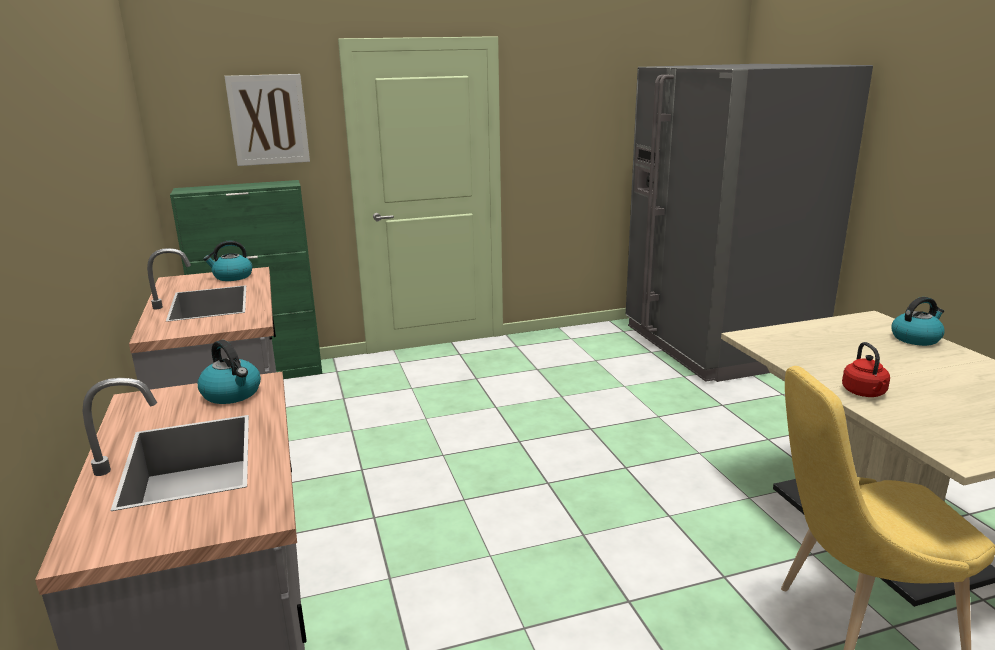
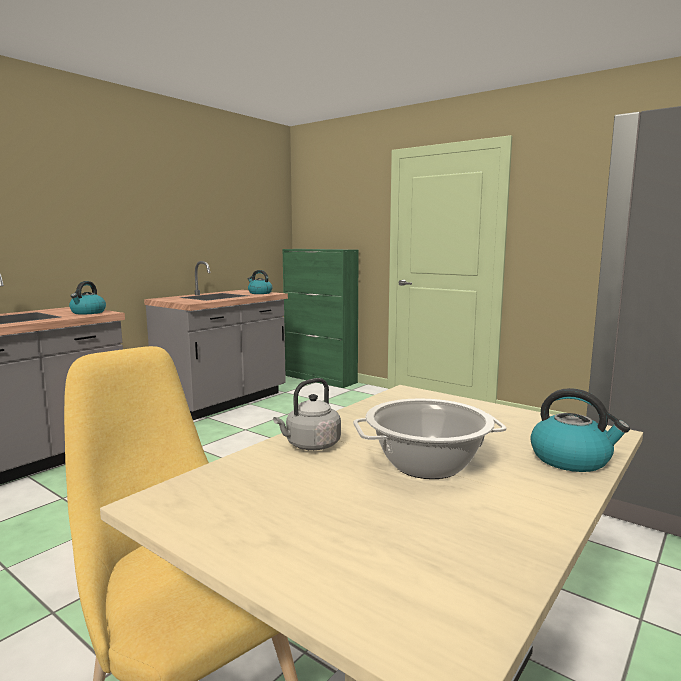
camera: 55 degrees right, 10 degrees down
picture [224,74,310,166] -> none
red kettle [842,342,890,397] -> grey kettle [273,378,341,450]
none -> cooking pot [353,398,507,479]

